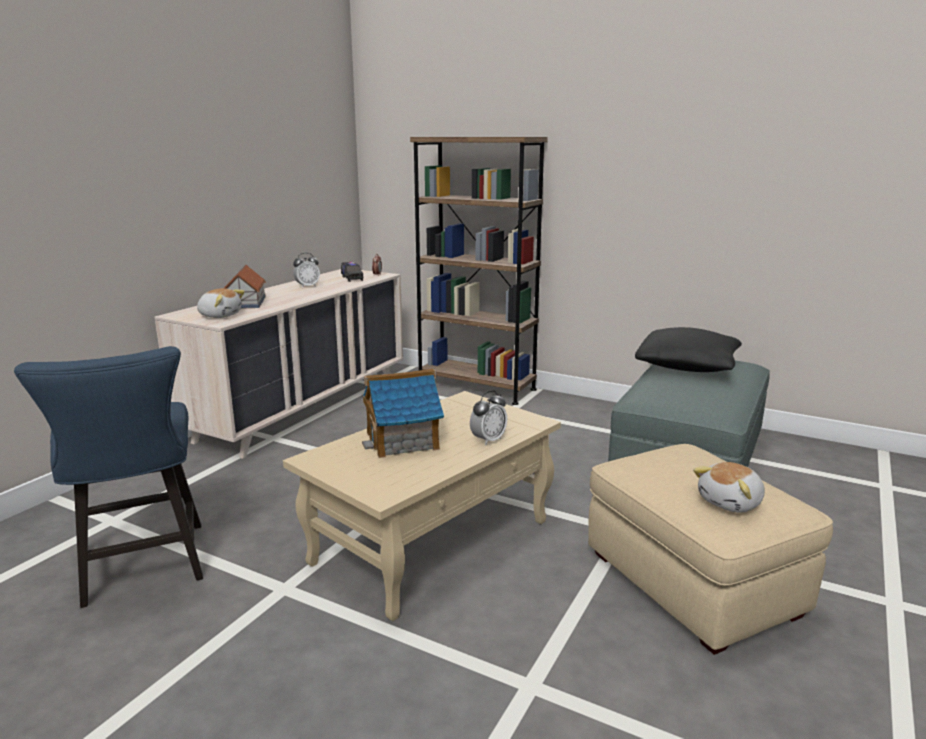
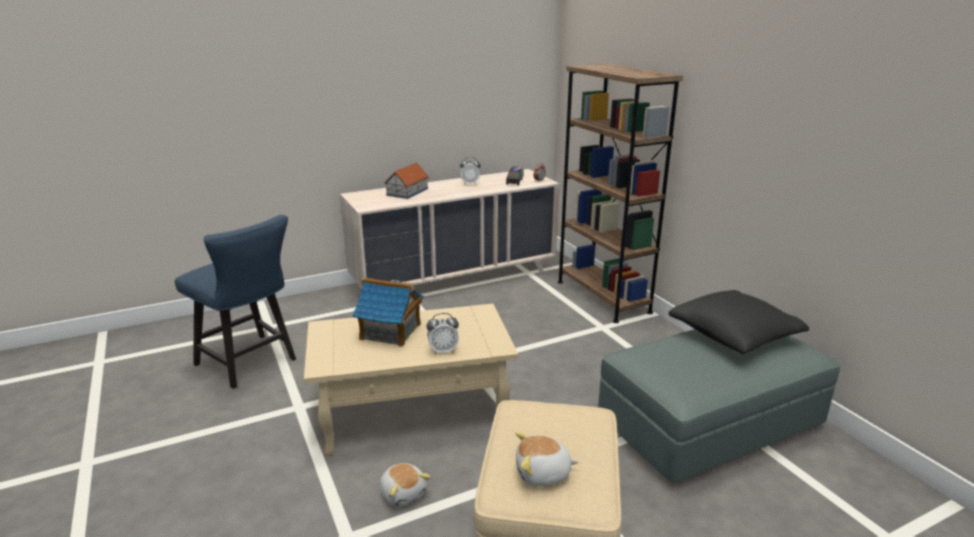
camera: 35 degrees right, 5 degrees up
blue chair [14,346,203,608] -> blue chair turned 60 degrees counterclockwise [175,215,296,389]
plush toy [197,288,245,318] -> plush toy moved to [380,463,431,506]

